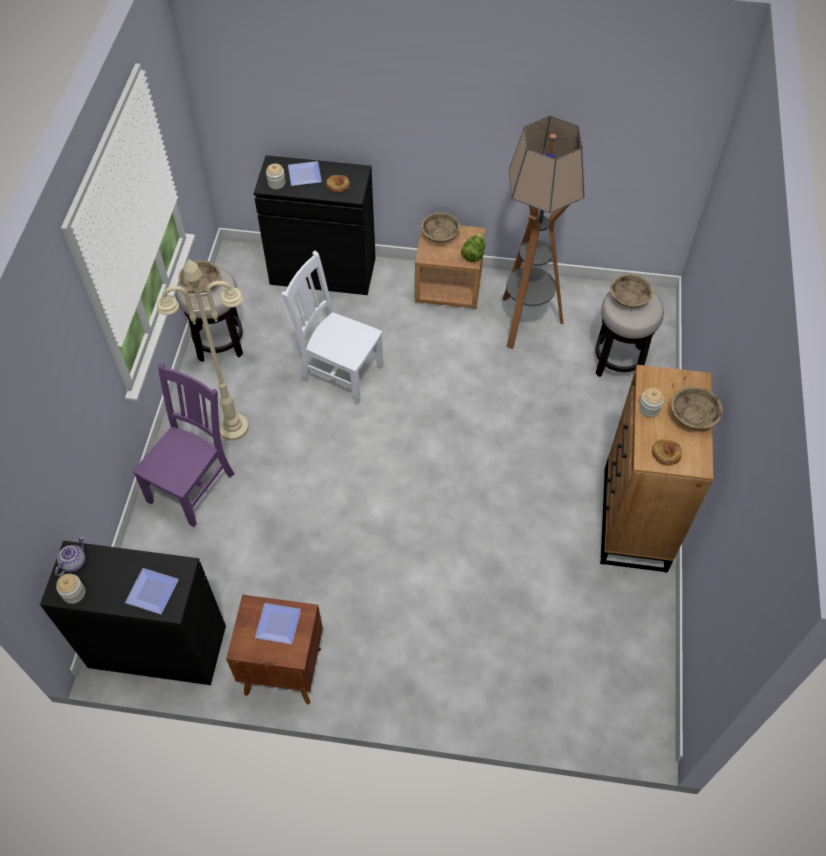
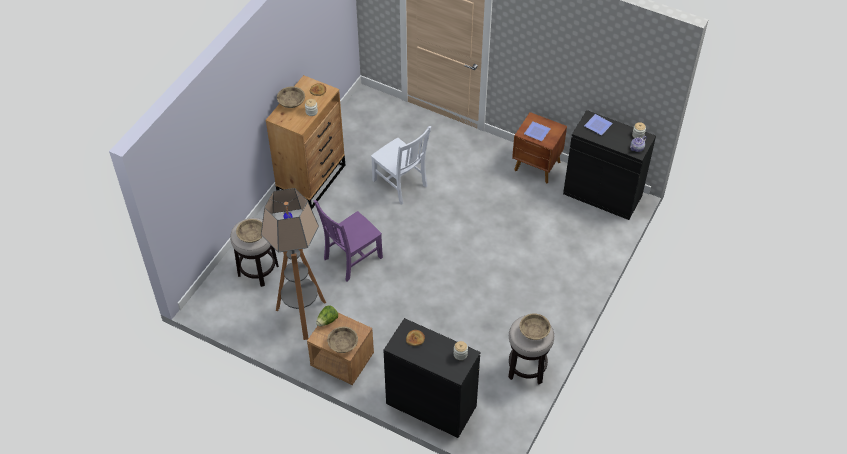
camera: 160 degrees left, 5 degrees down
purple chair [133,363,235,527] -> purple chair moved to [314,200,383,282]
beige floor lamp [157,259,249,441] -> none
white chair [282,250,384,405] -> white chair moved to [371,126,431,205]
plate [288,161,322,186] -> none

